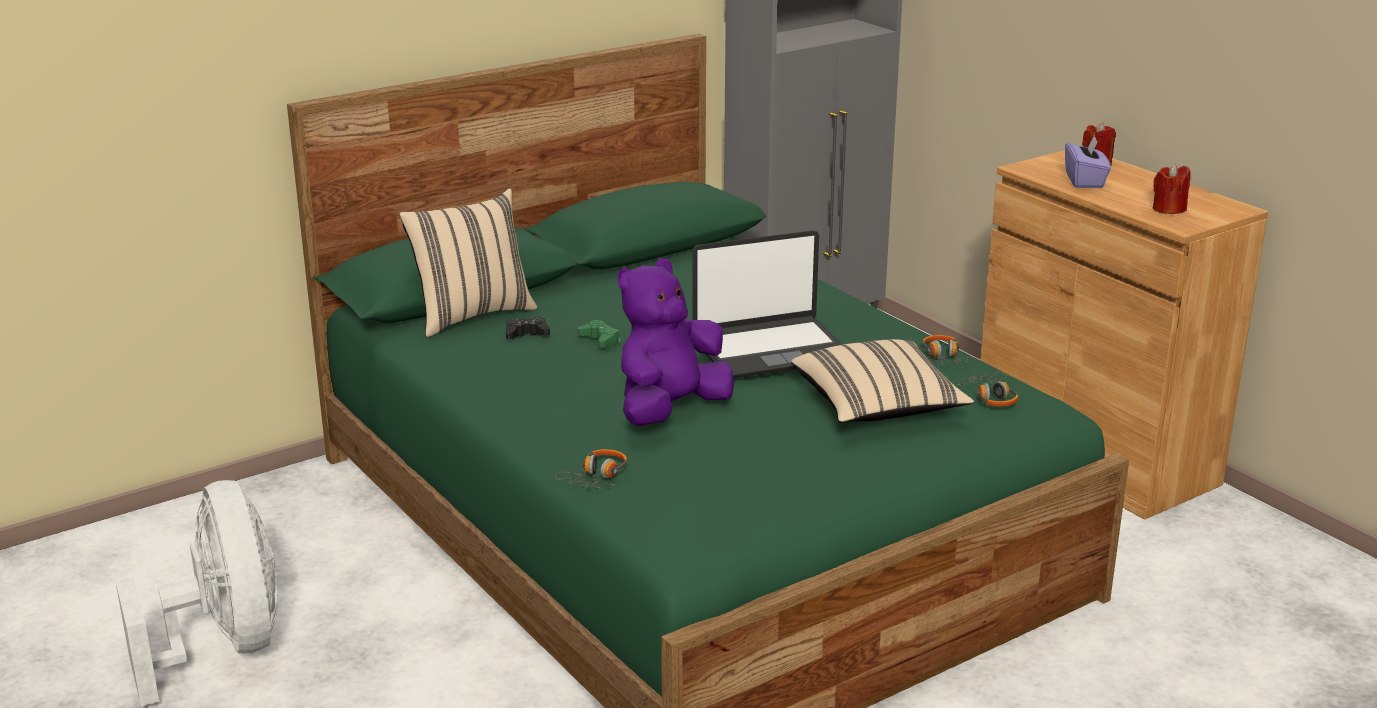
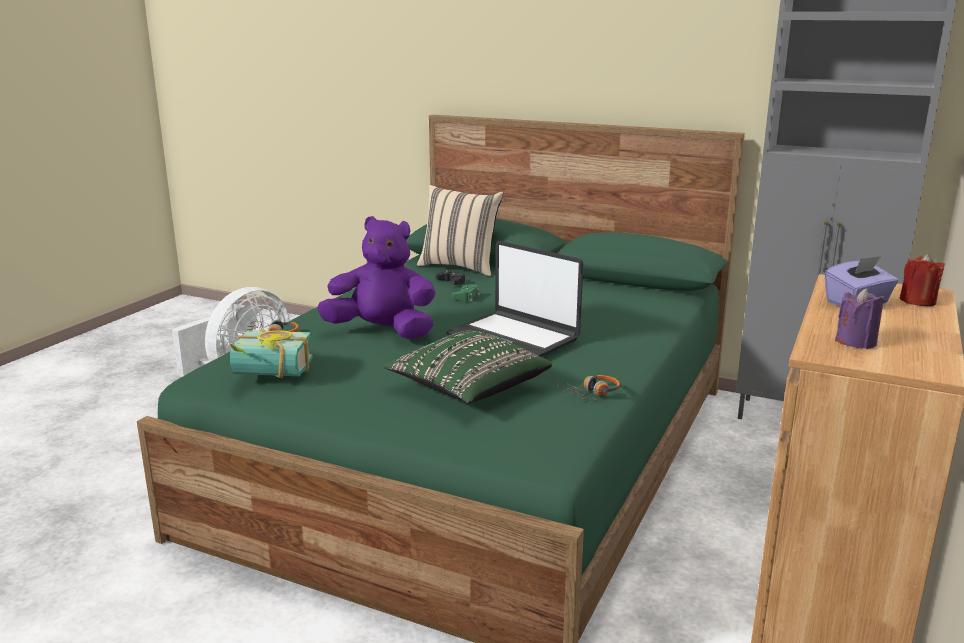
camera: 60 degrees right, 5 degrees down
beige pillow [791,339,974,423] -> green pillow [383,330,552,404]
headphones [957,372,1019,406] -> none
red candle [1153,164,1190,214] -> purple candle [835,288,885,349]
none -> book [230,328,313,378]

